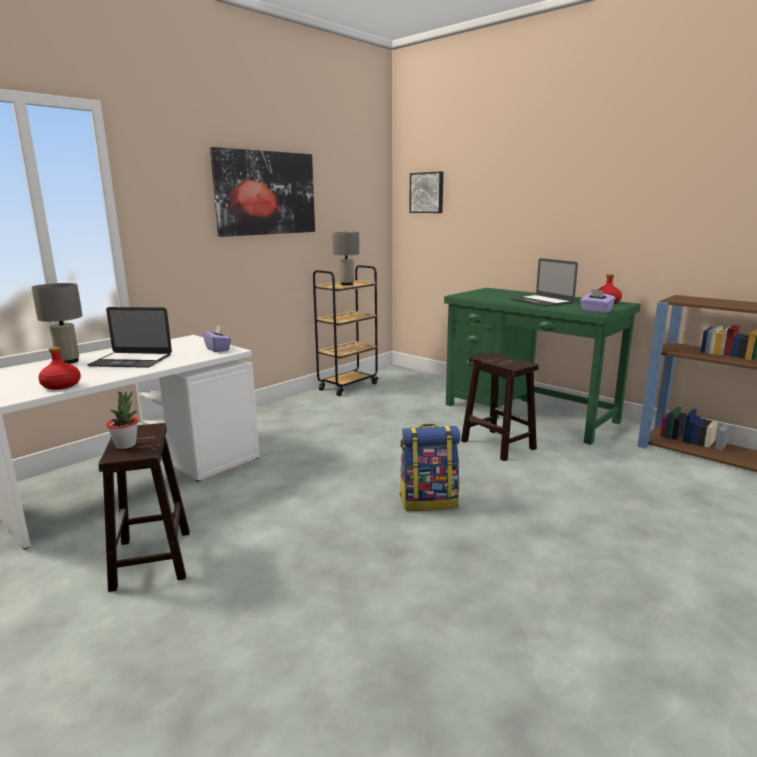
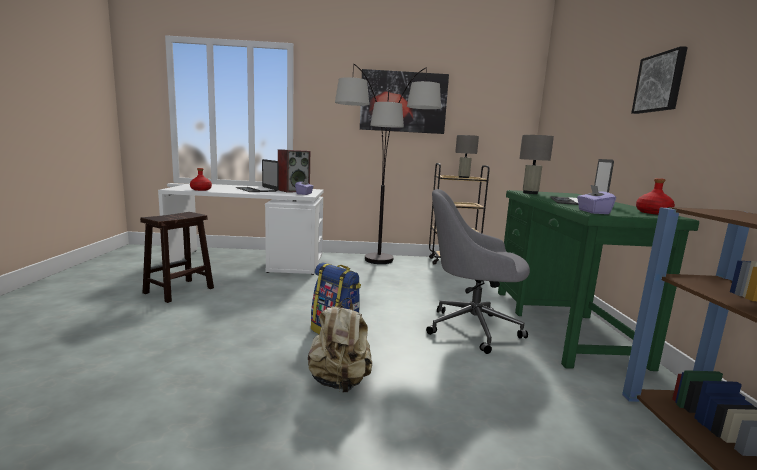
camera: 45 degrees right, 5 degrees down
grey table lamp [32,283,82,364] -> grey table lamp moved to [520,135,554,194]
potted plant [106,391,138,449] -> none
picture [409,171,443,213] -> picture moved to [631,46,688,114]
brown stool [461,352,539,461] -> grey office chair [426,189,530,354]
none -> speaker [278,149,310,193]
none -> beige backpack [308,298,372,393]
none -> floor lamp [335,64,441,264]

